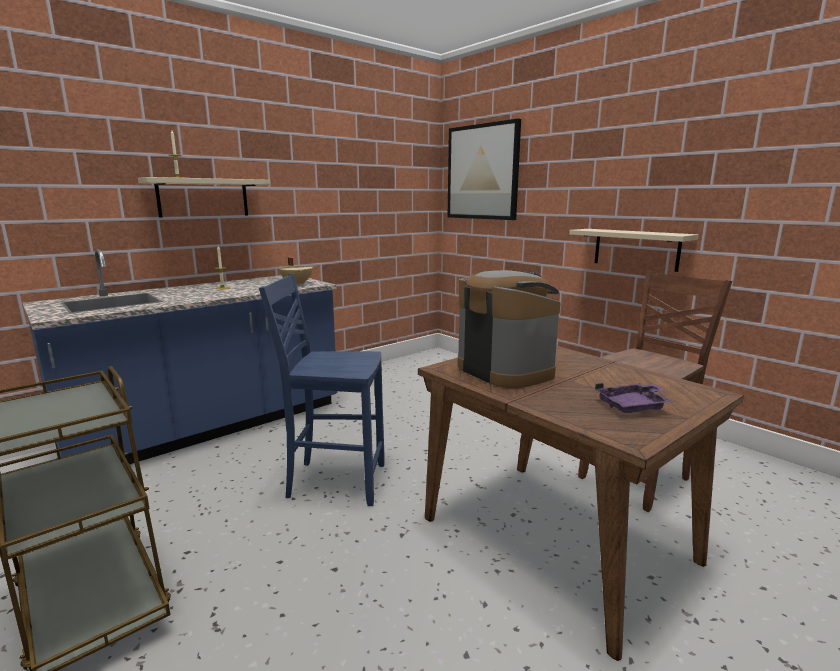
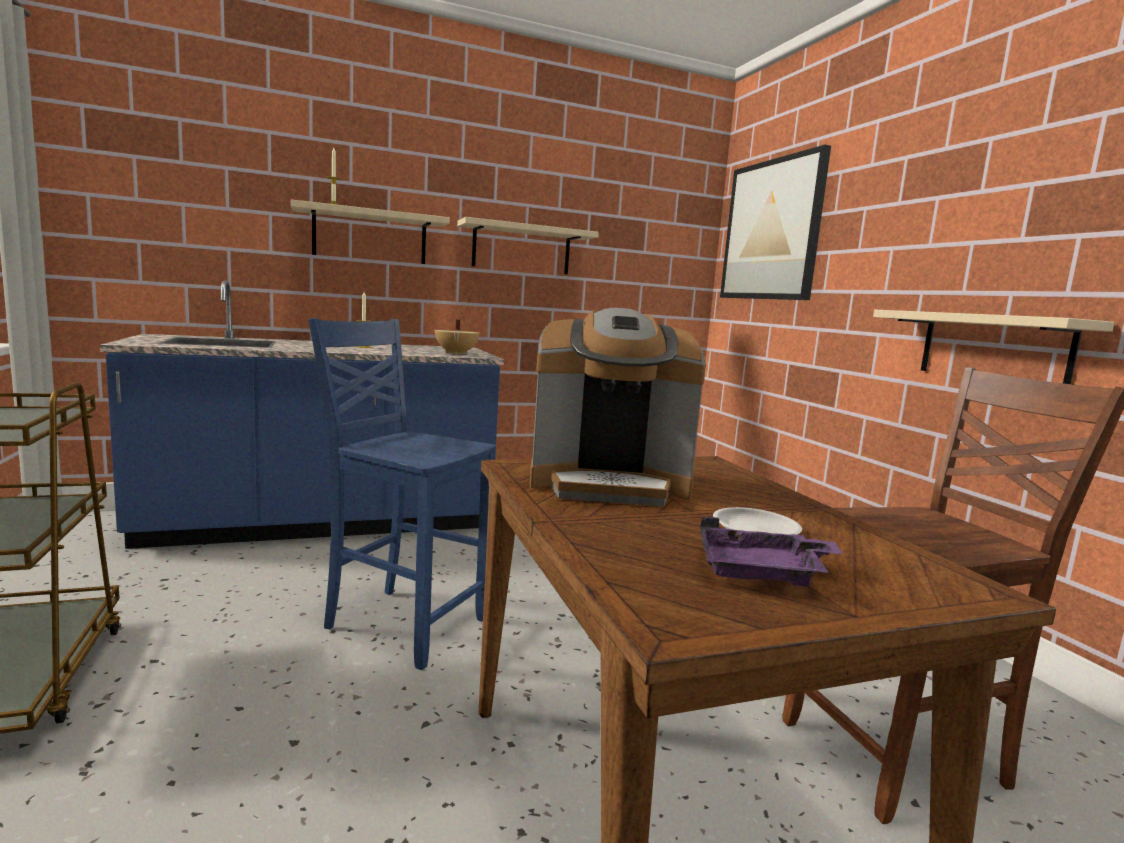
camera: 20 degrees right, 5 degrees down
coffee machine [458,270,560,388] -> coffee machine turned 105 degrees clockwise [530,308,706,507]
none -> beige shelf [457,217,599,274]
none -> white plate [713,507,802,535]

